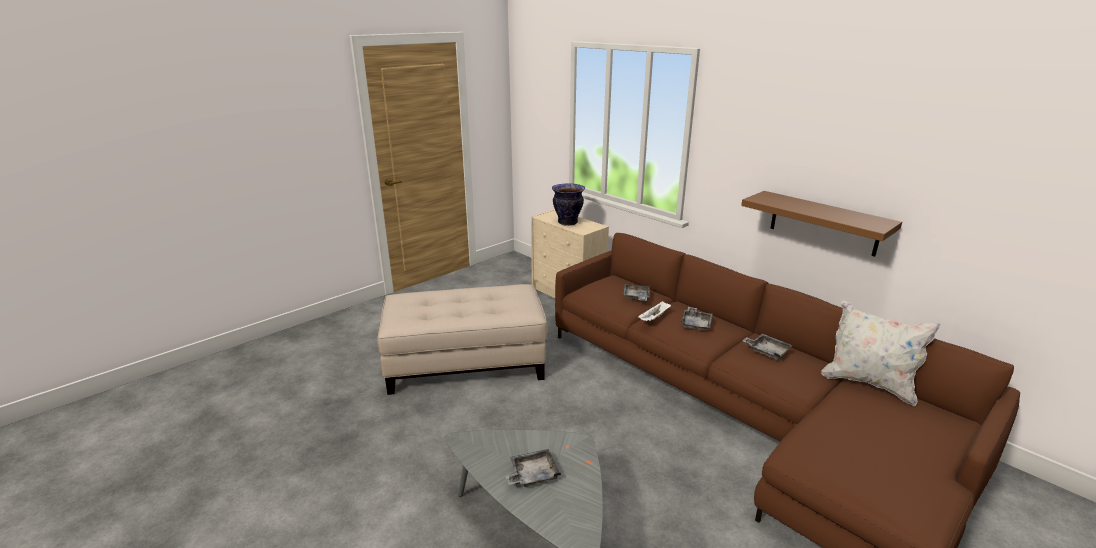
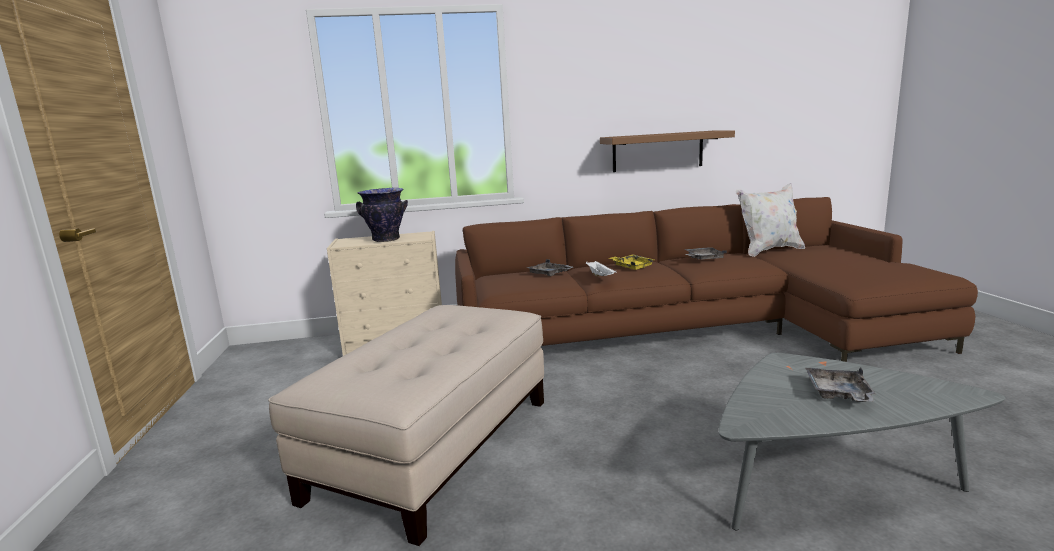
camera: 55 degrees left, 10 degrees down
grey tray [681,307,713,330] -> yellow tray [609,254,654,270]

